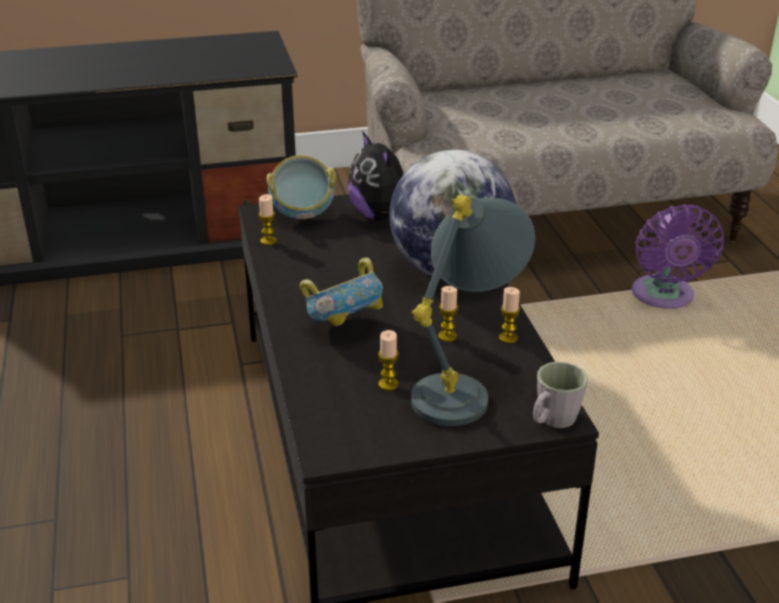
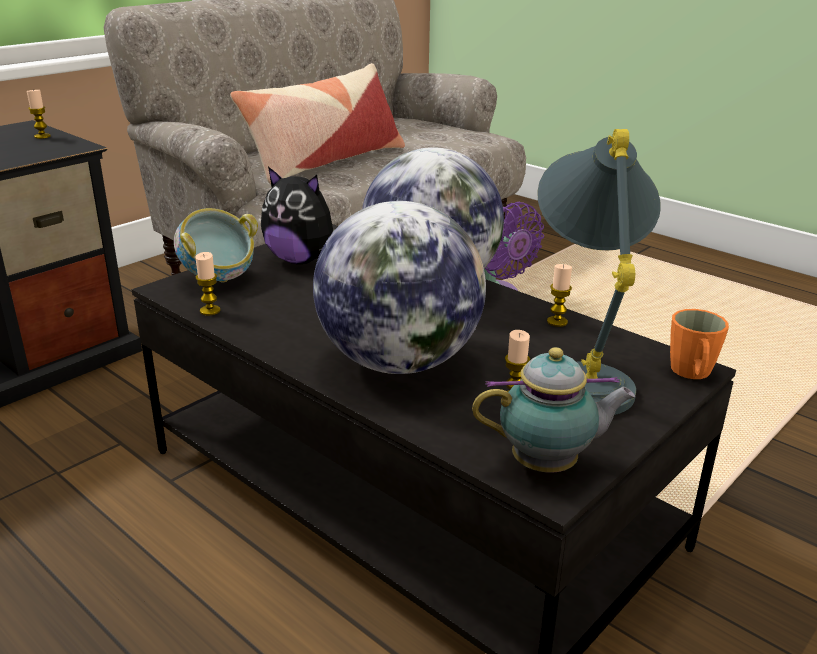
camera: 35 degrees left, 5 degrees down
bowl [299,257,383,326] -> globe [313,201,486,374]
candle [438,286,459,342] -> candle moved to [27,90,51,139]
grey mug [533,361,588,428] -> orange mug [670,309,729,379]
none -> pillow [230,63,405,184]
none -> teapot [472,347,636,473]

